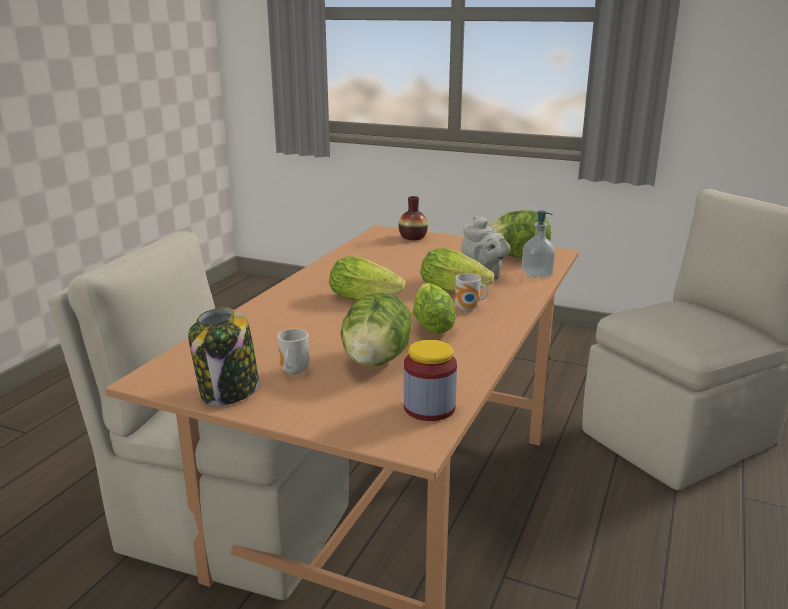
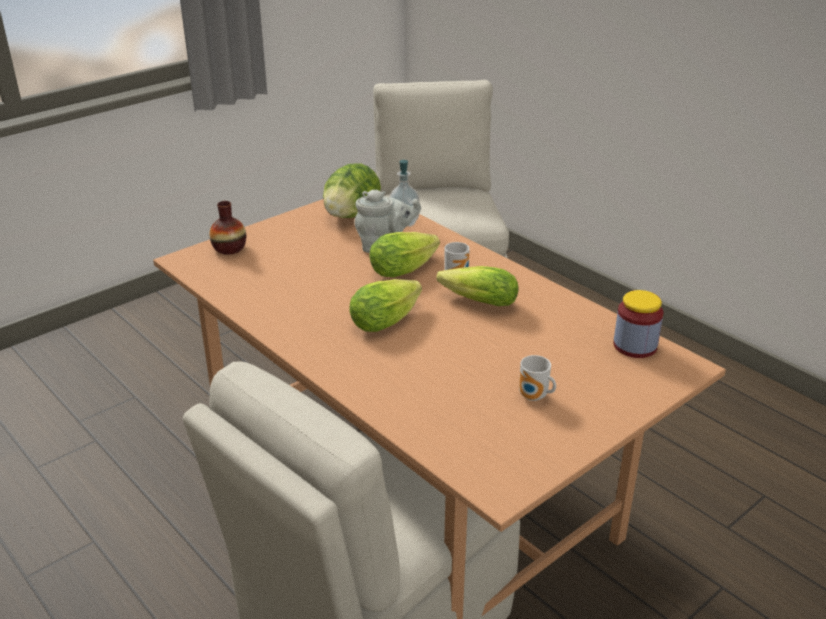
camera: 65 degrees left, 10 degrees up
jar [188,307,259,406] -> none
lettuce [341,292,412,366] -> none

